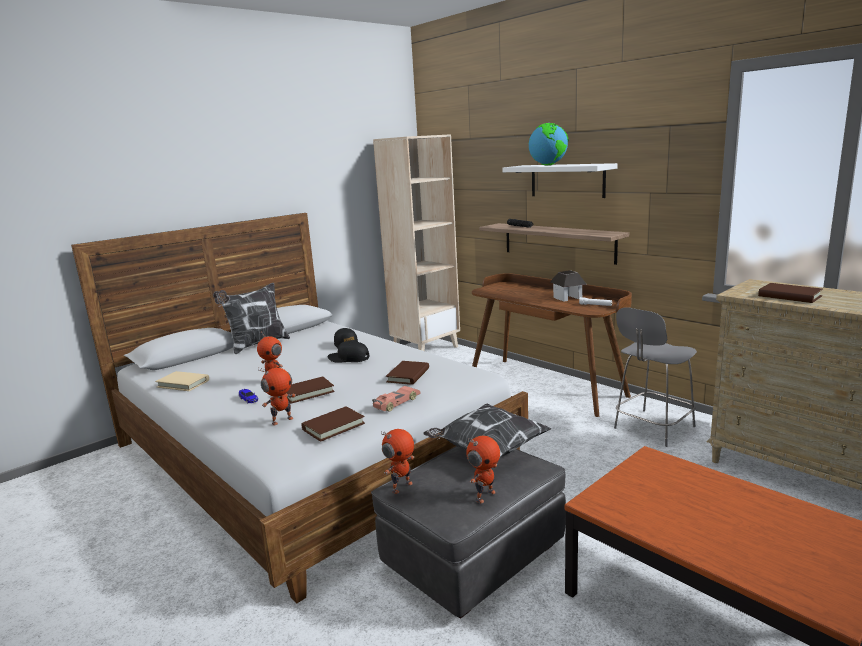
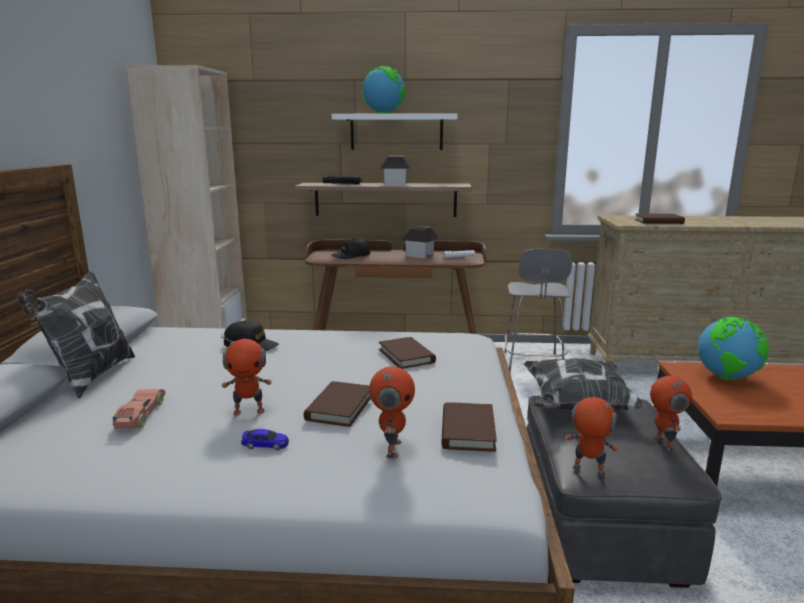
camera: 45 degrees left, 0 degrees up
beige book [155,371,209,391] -> none
black cap [328,341,370,363] -> black cap moved to [332,239,370,259]
toy car [372,386,420,412] -> toy car moved to [112,389,165,430]
toy robot [381,429,414,494] -> toy robot turned 60 degrees counterclockwise [566,397,620,476]
none -> toy house [380,155,411,186]
none -> globe [698,317,769,380]

